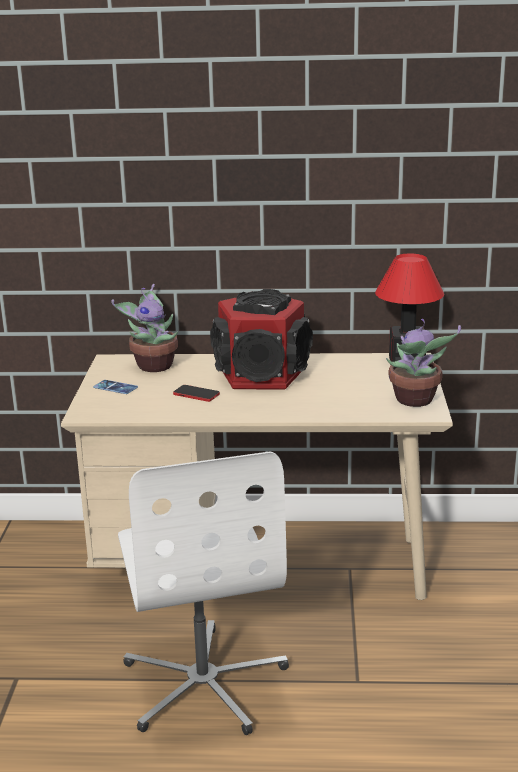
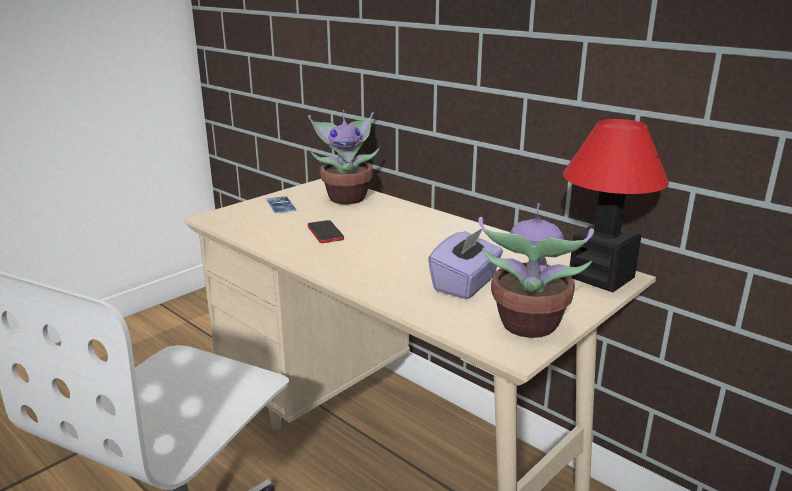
camera: 40 degrees right, 0 degrees up
speaker [210,289,313,390] -> none
none -> purple tissue box [428,228,503,300]

